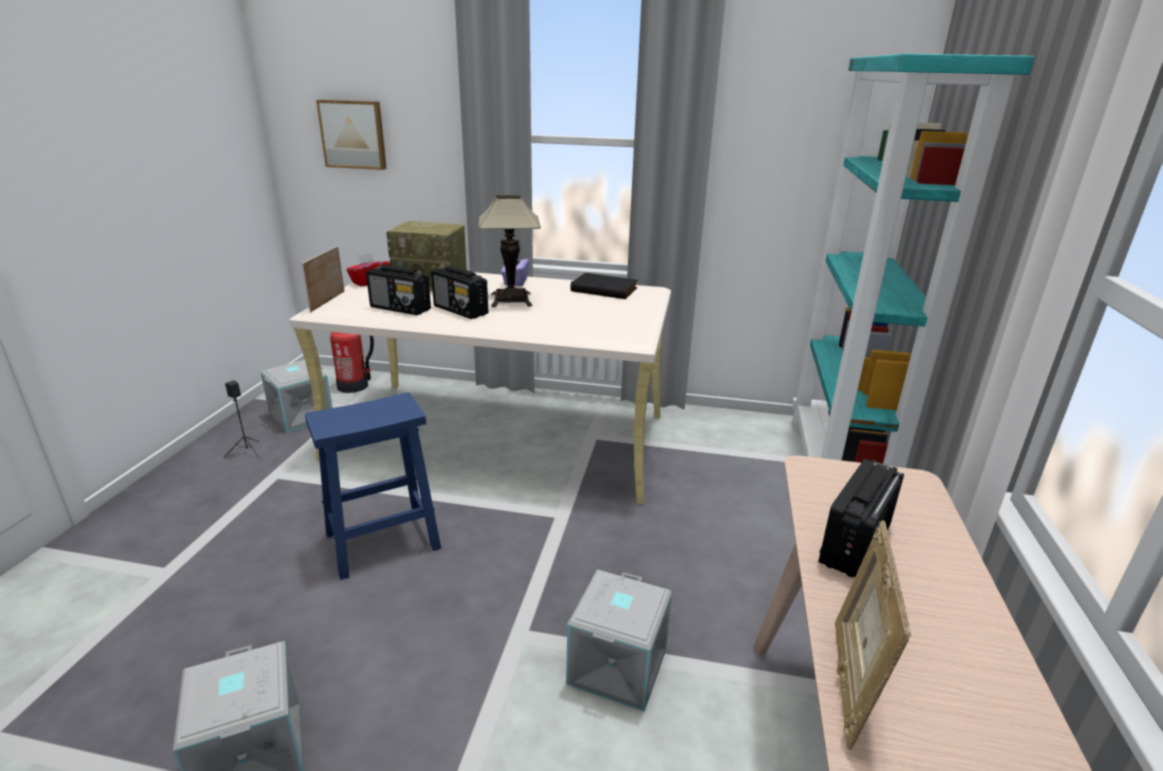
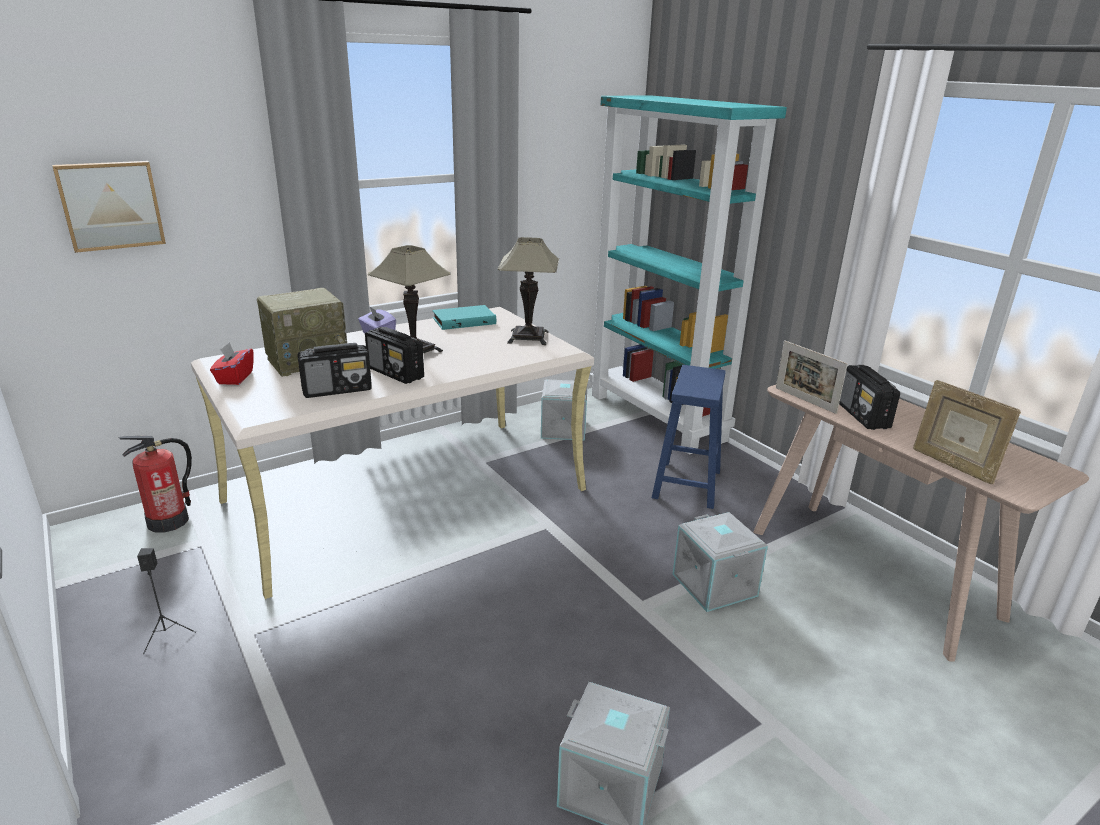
camera: 45 degrees left, 0 degrees up
grey storage box [260,360,333,433] -> grey storage box moved to [541,379,588,441]
picture frame [302,246,344,312] -> picture frame moved to [776,340,848,414]
blue stool [305,392,441,580] -> blue stool moved to [652,365,726,509]
radio [431,266,488,319] -> radio turned 45 degrees clockwise [365,327,424,384]
black book [571,273,638,299] -> turquoise book [432,305,496,330]
none -> table lamp [498,237,559,345]

